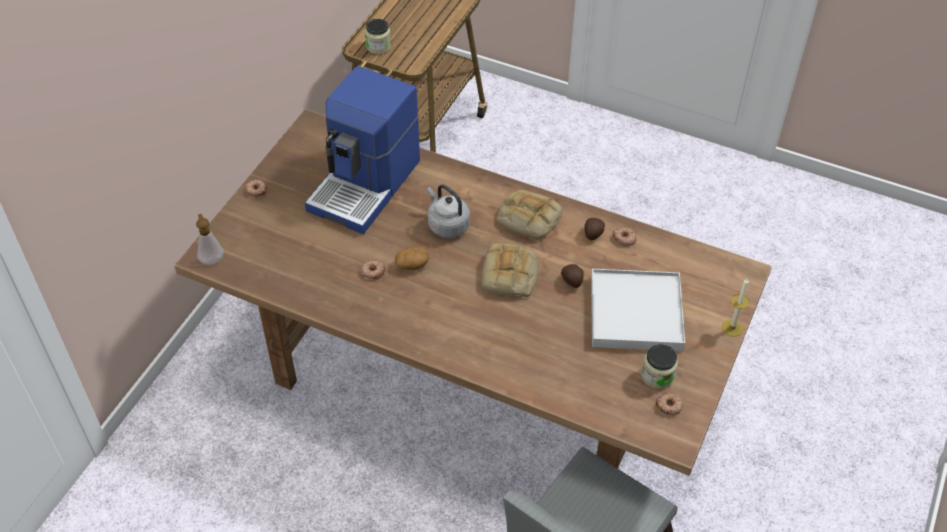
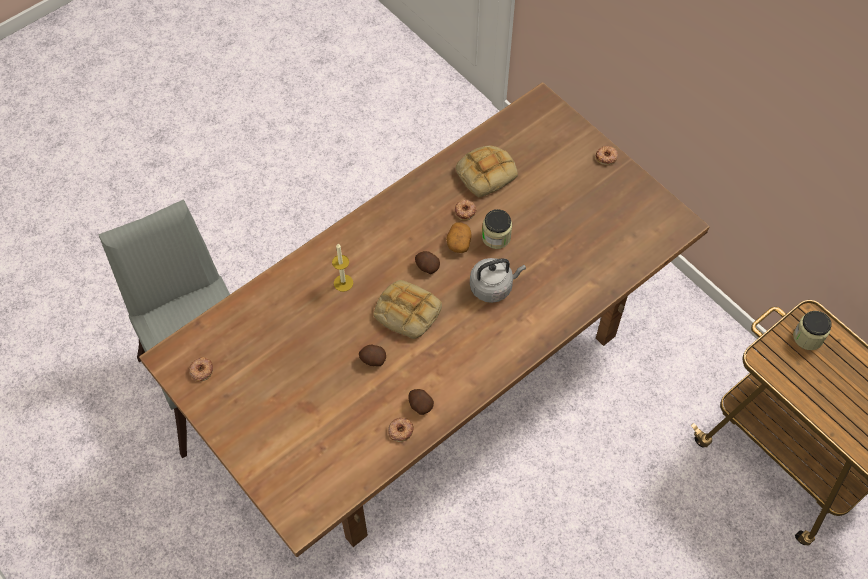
camera: 115 degrees right, 10 degrees up
soap dispenser [196,214,224,265] -> none
coffee machine [305,66,420,234] -> none
bread [497,190,563,240] -> bread moved to [456,146,518,197]
white tray [591,269,685,351] -> none
jar [642,344,678,389] -> jar moved to [482,209,512,249]
candle [722,279,750,337] -> candle moved to [332,244,353,292]
none -> potato [415,251,440,274]

